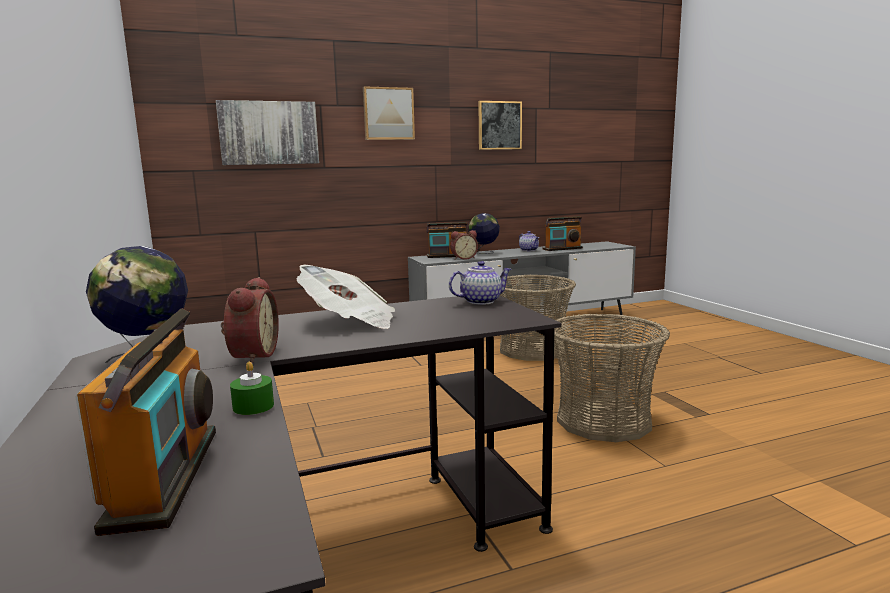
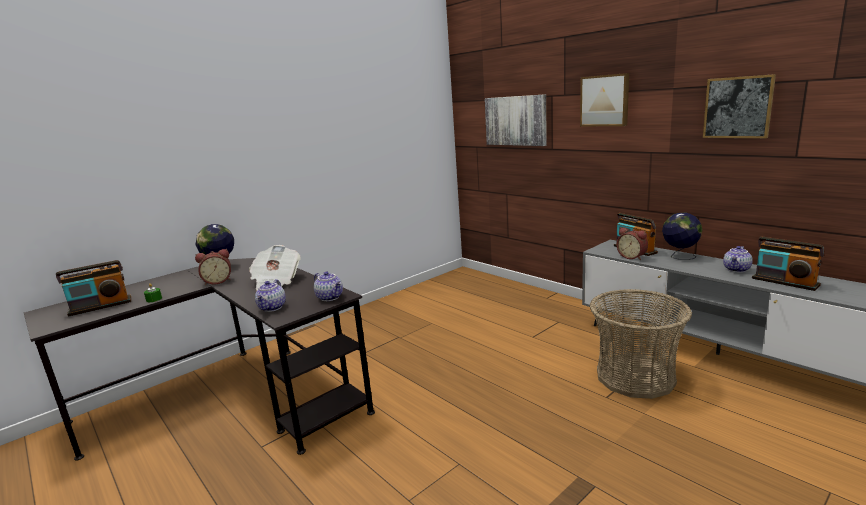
camera: 70 degrees right, 5 degrees up
basket [554,313,670,442] -> none
none -> teapot [255,279,286,312]

